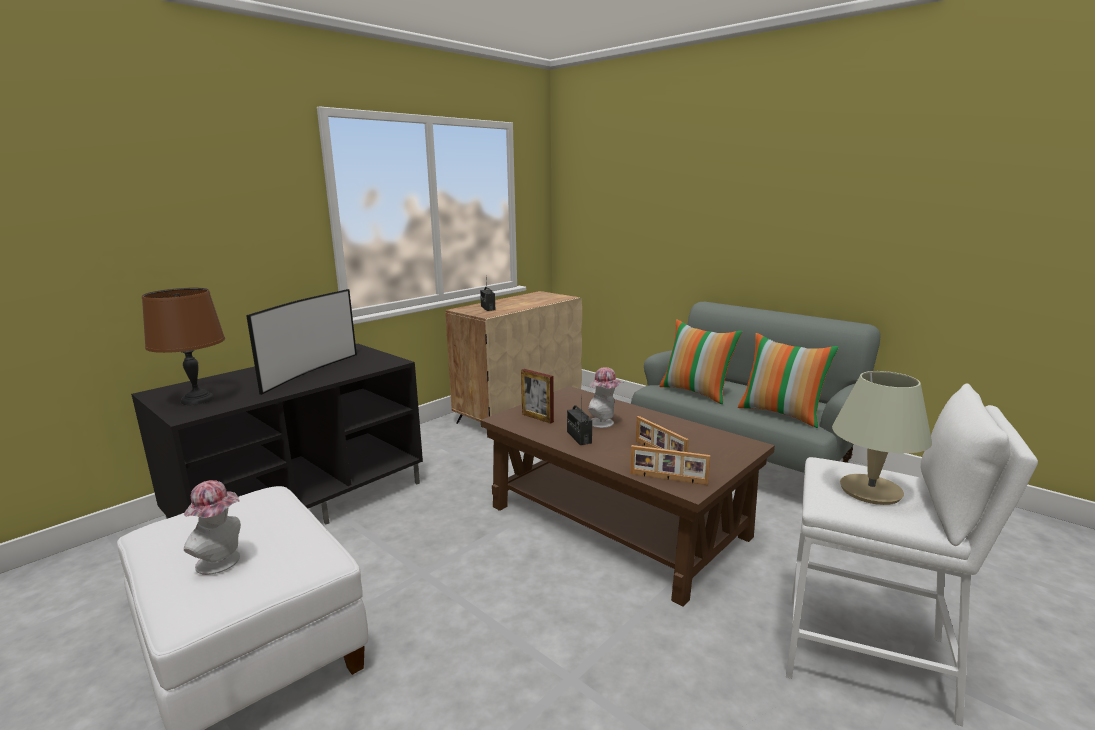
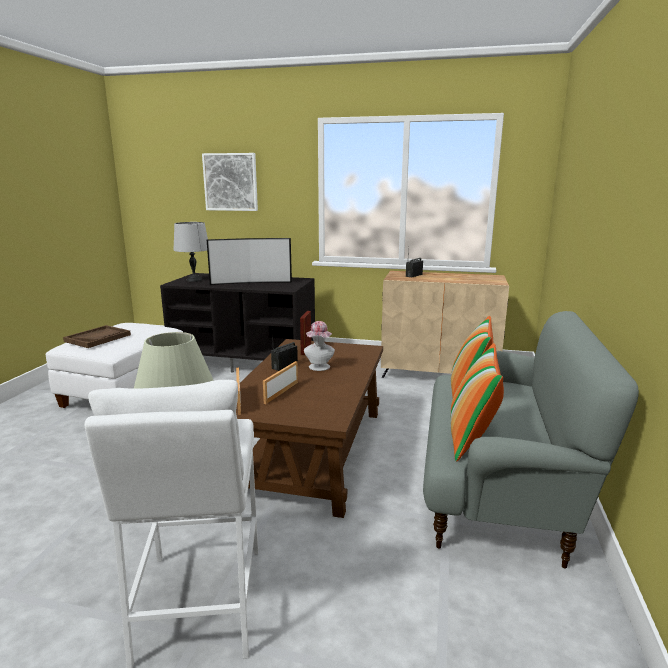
camera: 60 degrees right, 0 degrees up
brown table lamp [142,288,225,405] -> grey table lamp [173,222,208,282]
hat [184,480,241,575] -> brown tray [63,325,131,348]
none -> picture [202,153,258,211]

